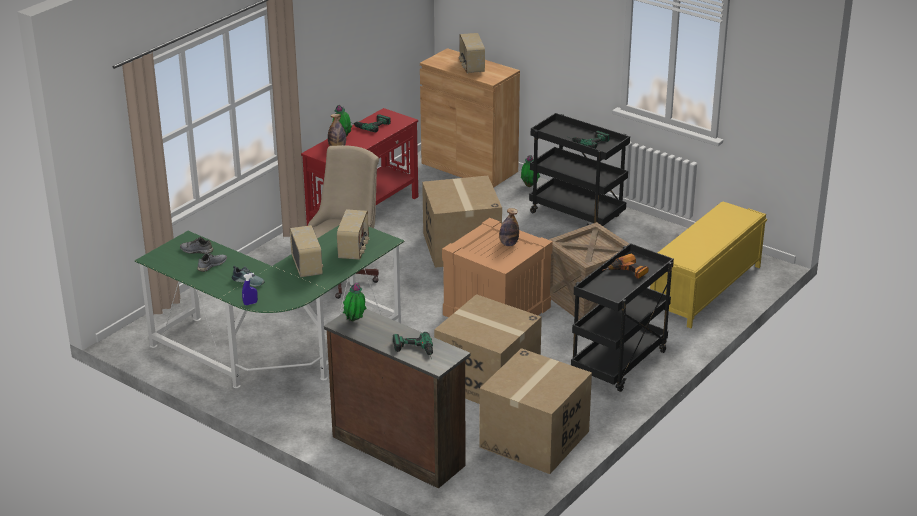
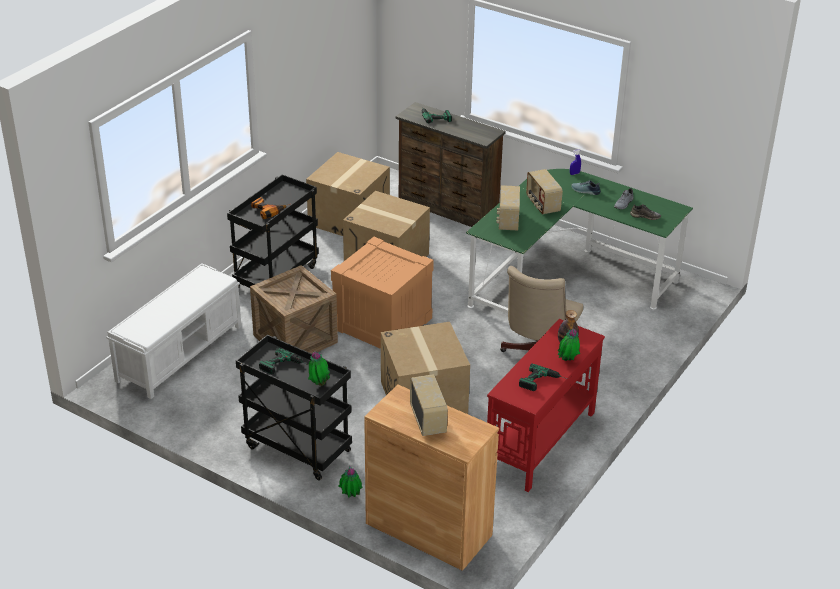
camera: 175 degrees right, 5 degrees up
potted plant [343,283,367,321] -> potted plant moved to [308,351,330,386]
bottle [499,208,519,246] -> none
yellow bench [650,202,767,328] -> white bench [106,263,242,399]

